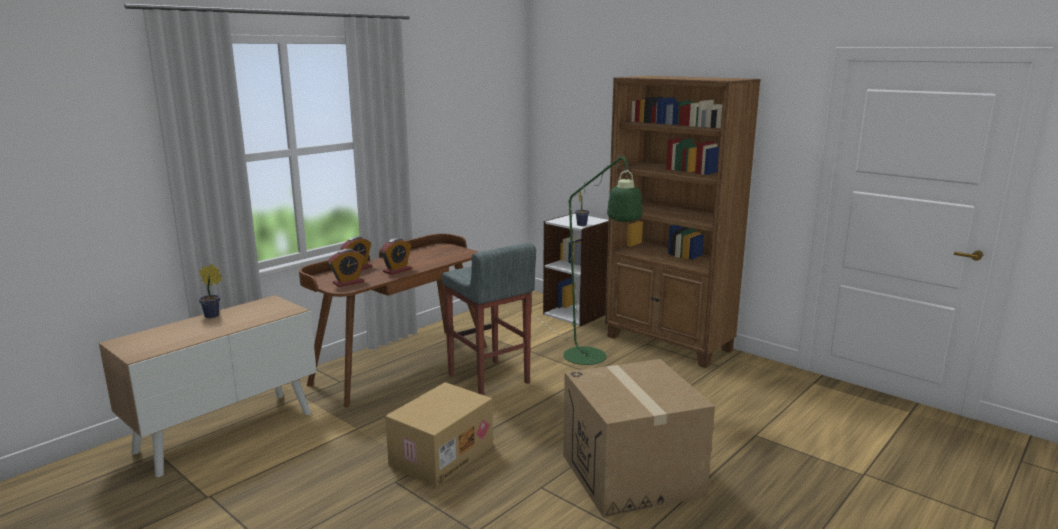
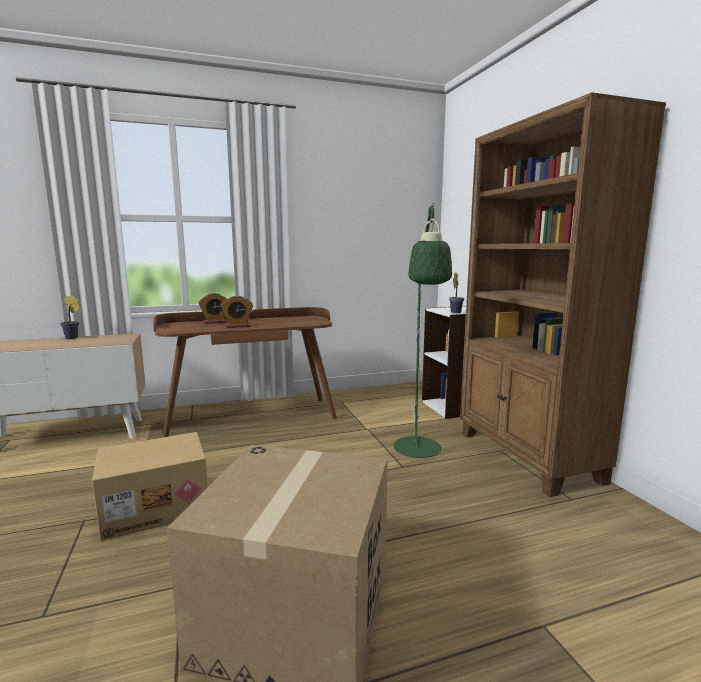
camera: 30 degrees right, 5 degrees down
alarm clock [328,249,365,287] -> none
grey stool [441,243,536,395] -> none

